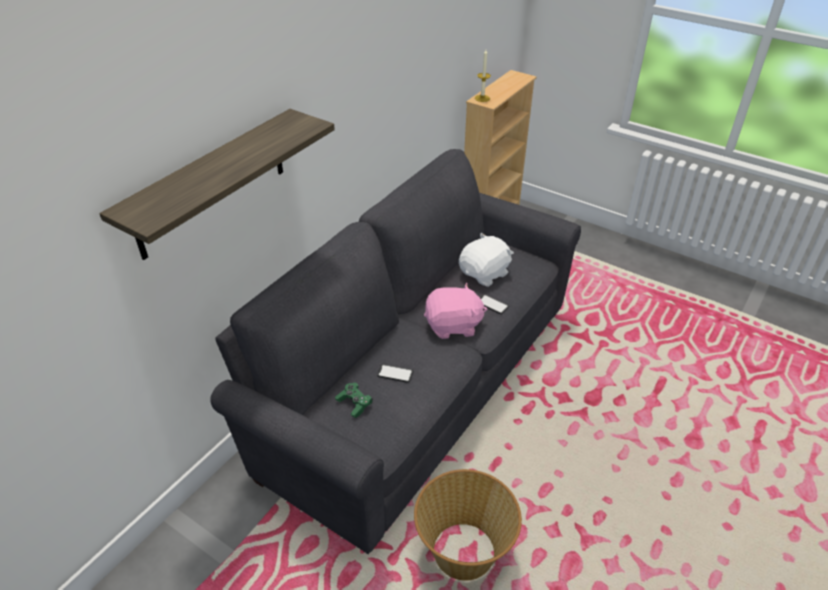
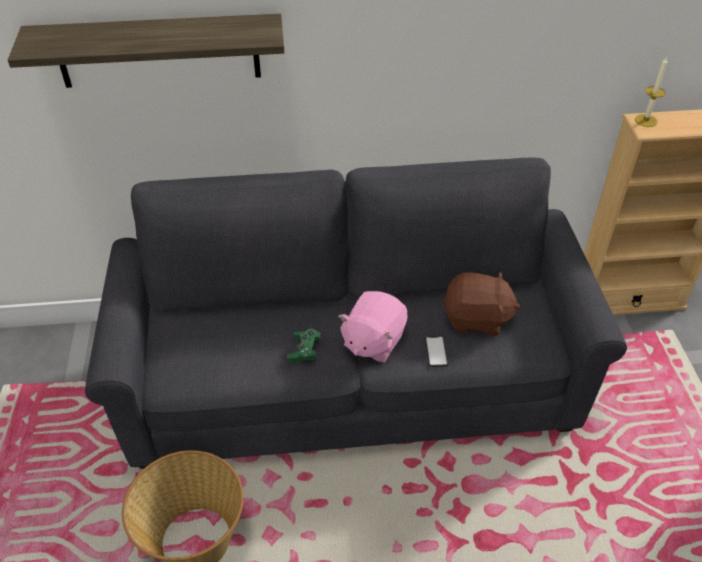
camera: 50 degrees right, 5 degrees up
green game controller [335,383,373,418] -> green game controller moved to [287,328,321,363]
phone [377,364,414,383] -> none
pink plush toy [424,283,487,339] -> pink plush toy turned 75 degrees clockwise [338,291,407,362]
white plush toy [459,233,514,287] -> brown plush toy [443,271,520,336]

